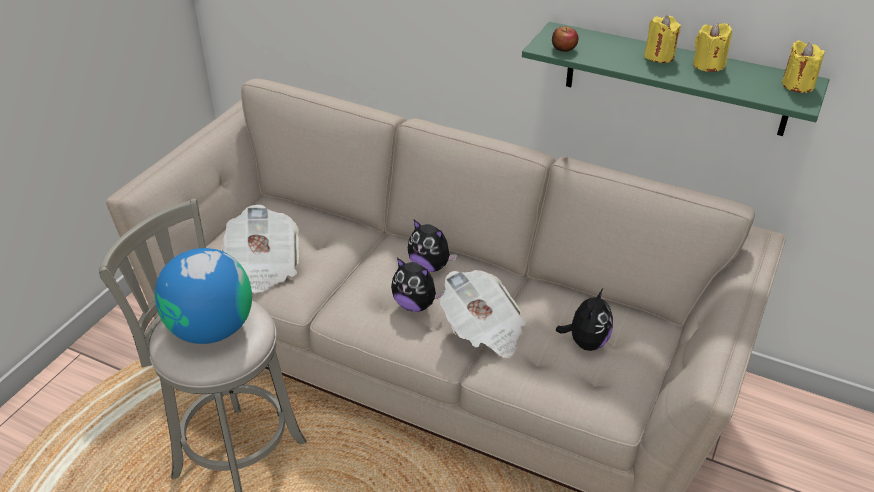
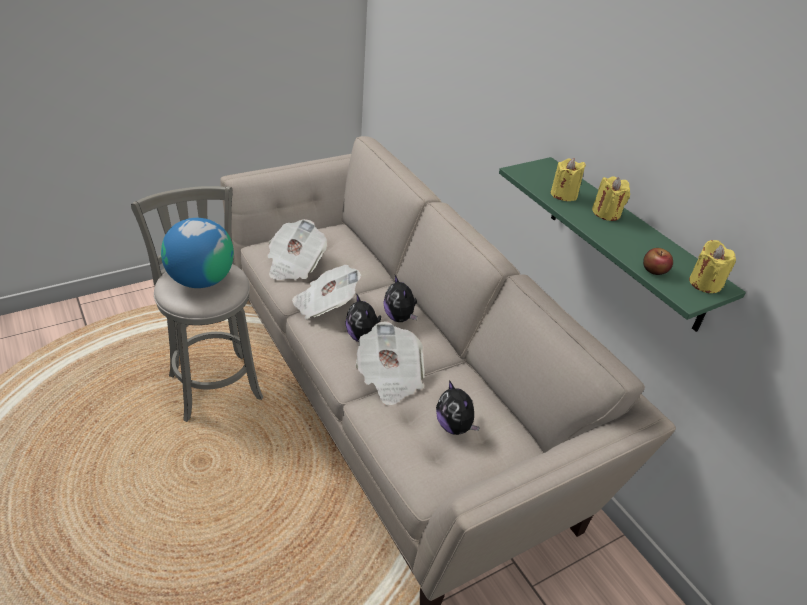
camera: 30 degrees right, 0 degrees up
apple [552,26,578,52] -> apple moved to [643,248,673,275]
plush toy [556,288,613,351] -> plush toy turned 90 degrees clockwise [436,380,480,435]
yellow candle [693,23,732,72] -> yellow candle moved to [551,158,586,201]
none -> newspaper [292,265,361,319]

